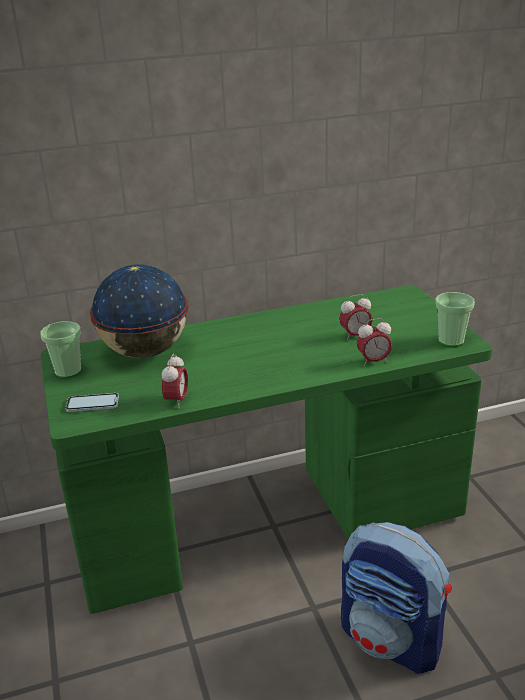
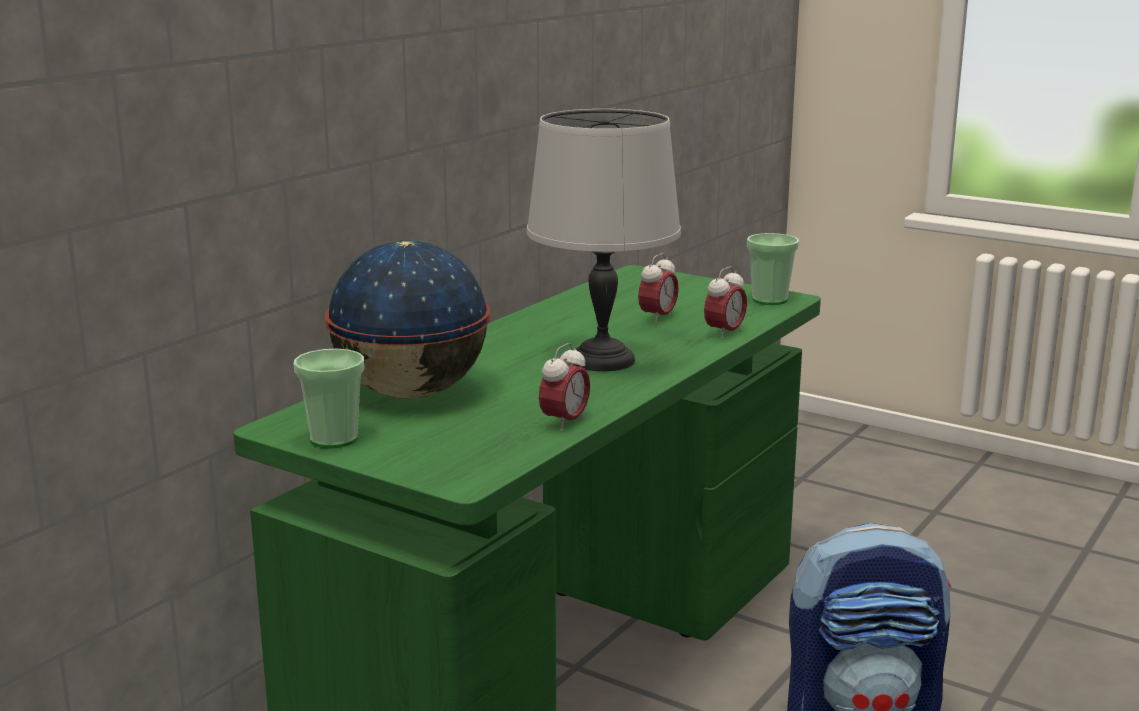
camera: 40 degrees left, 10 degrees down
phone [65,393,119,412] -> none
alarm clock [162,354,188,408] -> alarm clock turned 60 degrees clockwise [539,343,590,432]
none -> grey table lamp [527,109,681,371]

